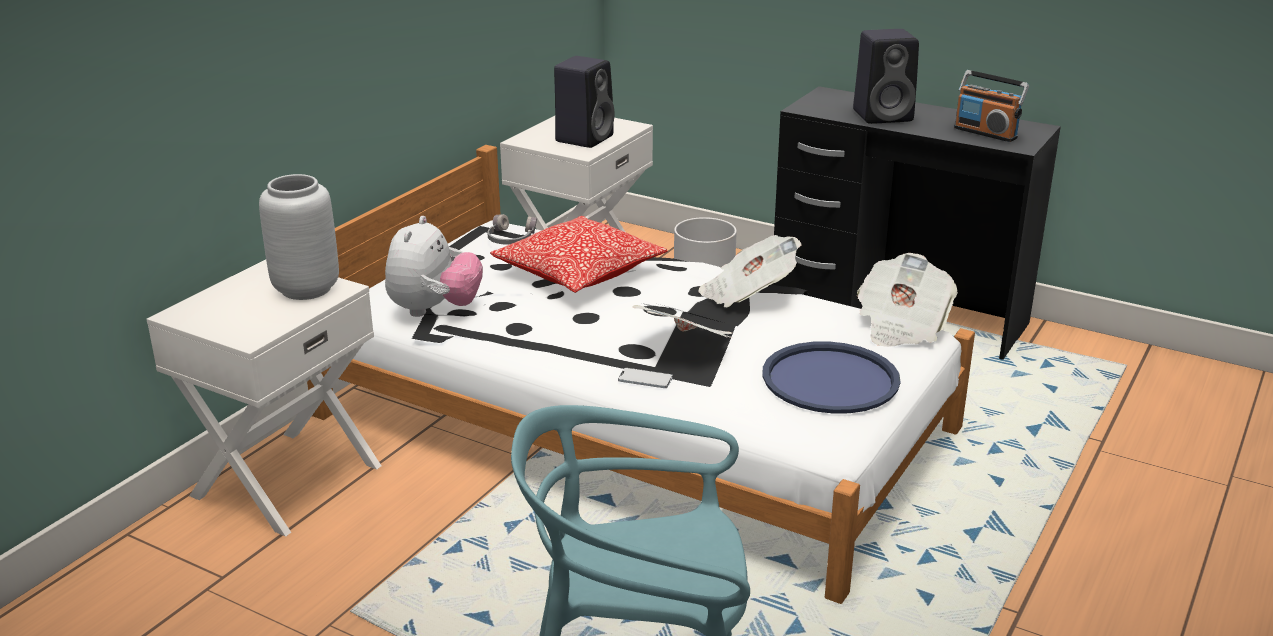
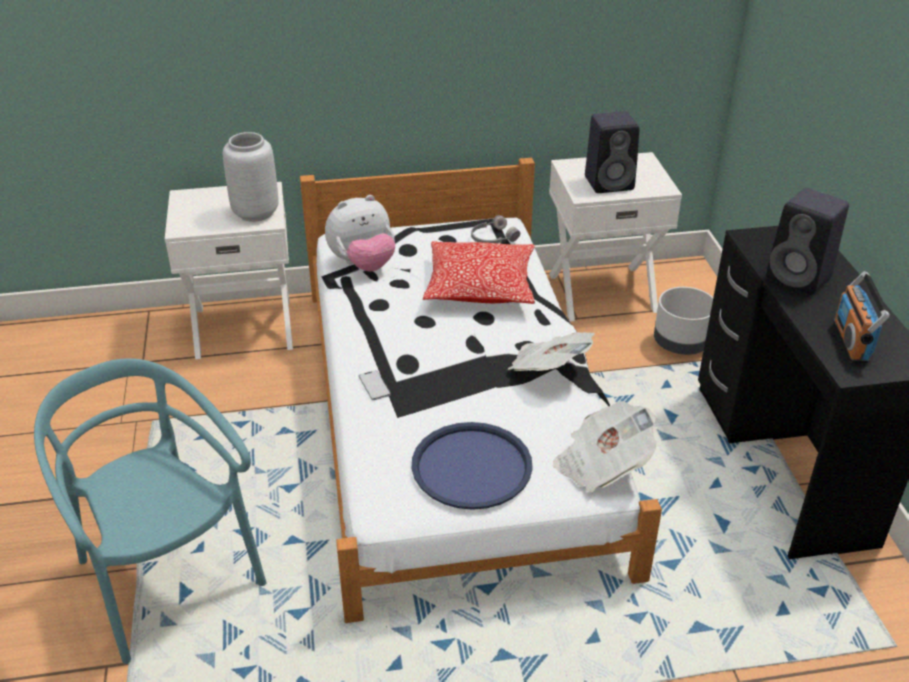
camera: 50 degrees right, 10 degrees up
newspaper [633,305,732,338] -> none

